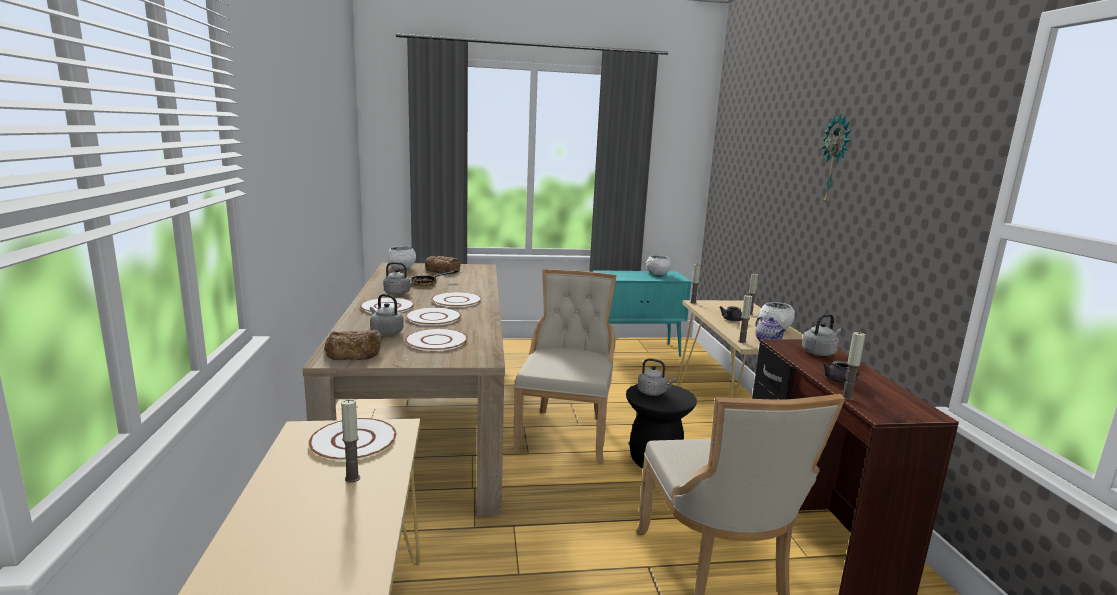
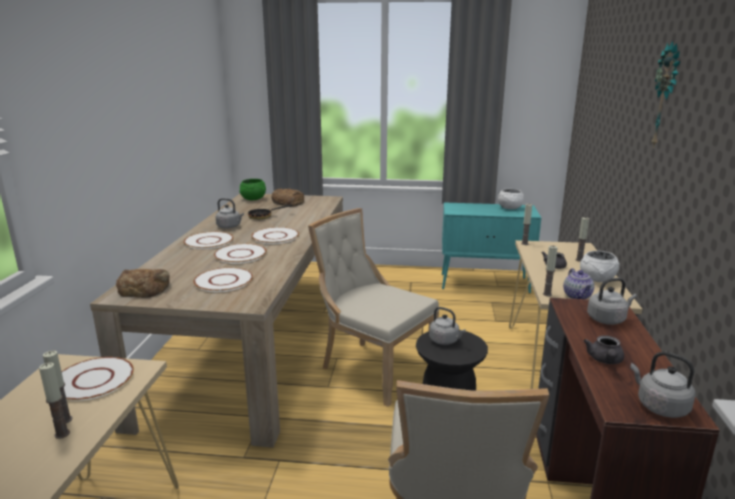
camera: 15 degrees right, 5 degrees up
grey kettle [370,294,404,335] -> grey kettle moved to [630,352,696,418]
white bowl [387,246,416,269] -> green bowl [240,179,266,200]
beige chair [512,269,617,464] -> beige chair turned 75 degrees counterclockwise [308,208,439,407]
candle [842,332,865,400] -> candle moved to [39,362,70,439]

